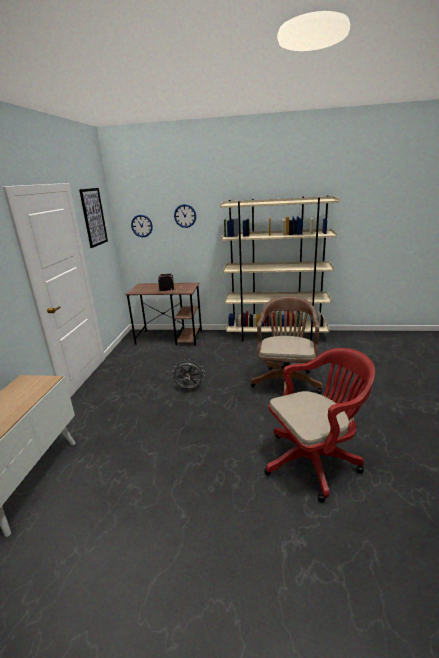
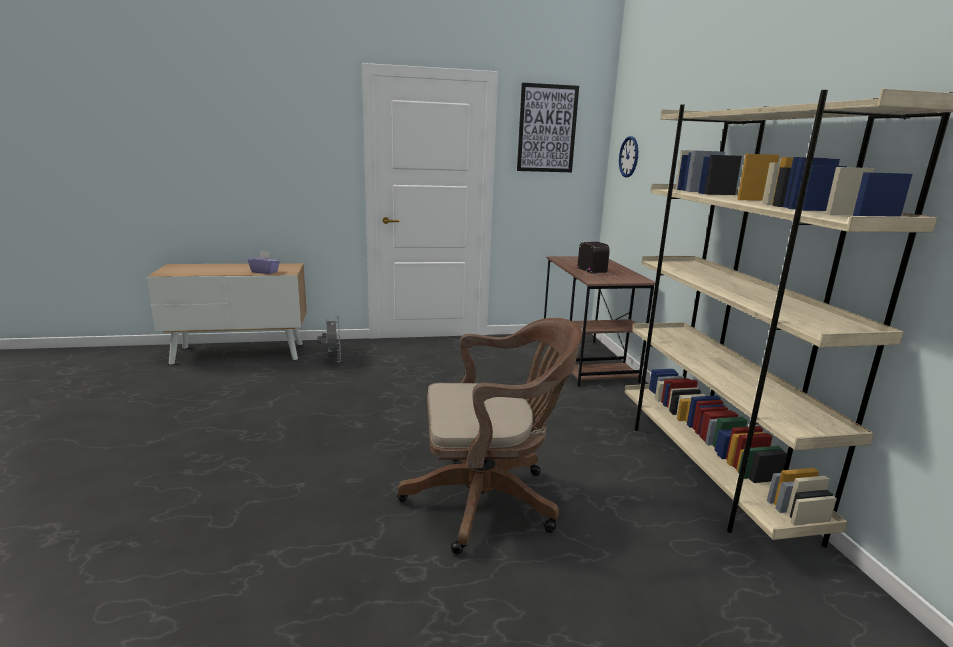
camera: 70 degrees right, 5 degrees down
grey fan [172,359,205,389] -> grey fan moved to [318,316,341,362]
wall clock [174,204,196,228] -> none
red office chair [264,348,375,503] -> none
none -> purple tissue box [248,251,280,274]

